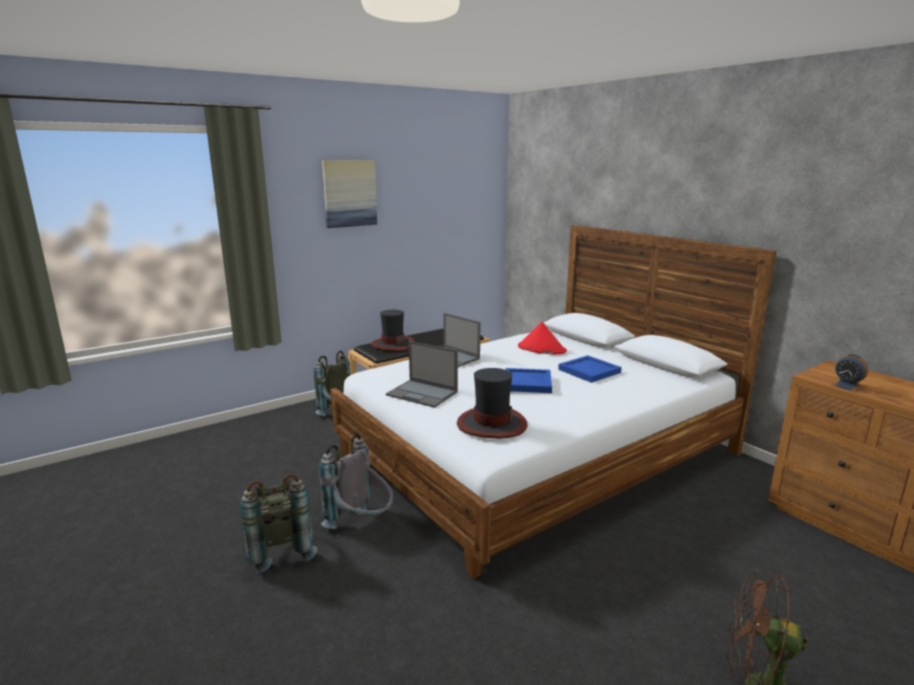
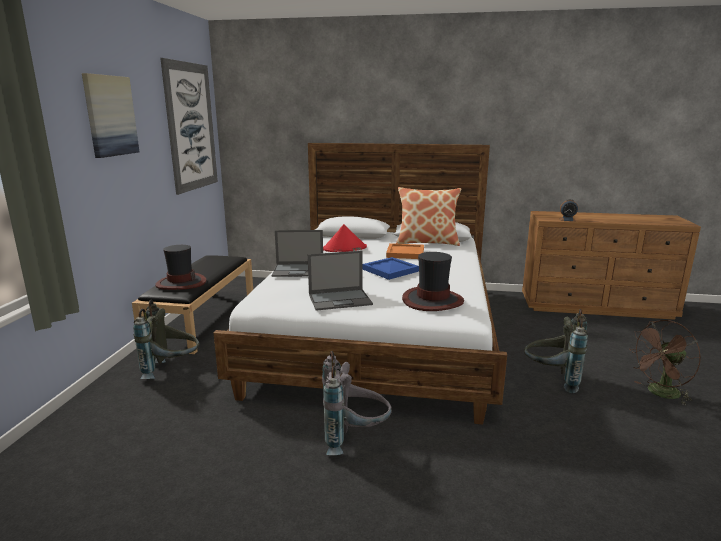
camera: 45 degrees left, 0 degrees up
grey backpack [240,474,317,573] -> grey backpack moved to [524,309,588,393]
blue tray [558,355,621,383] -> orange tray [386,243,424,259]
none -> picture [160,58,218,195]
none -> pillow [396,187,462,246]

